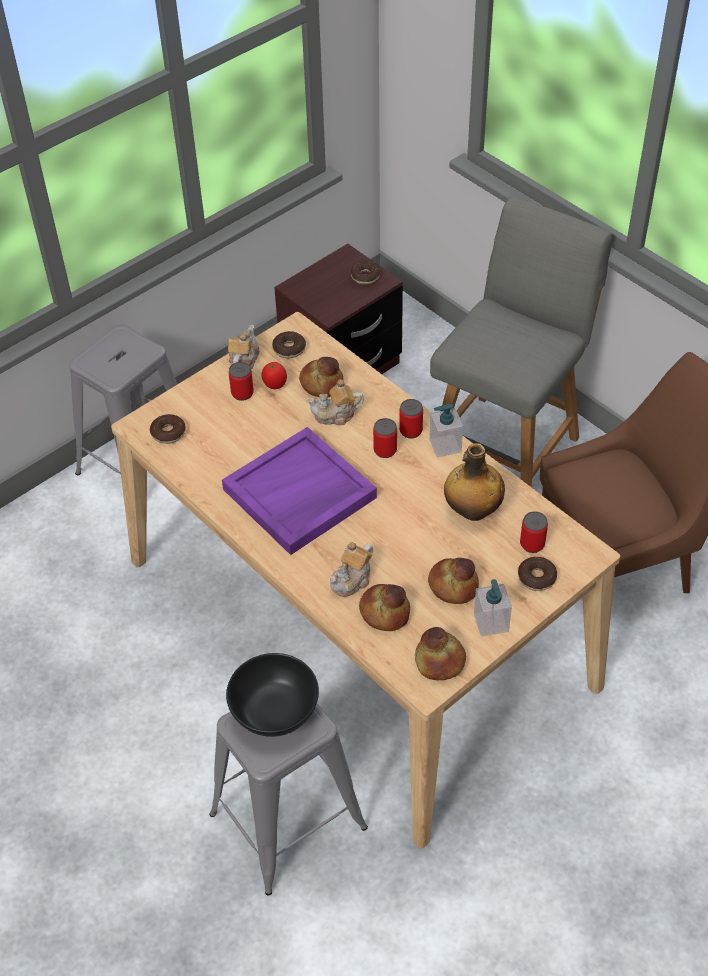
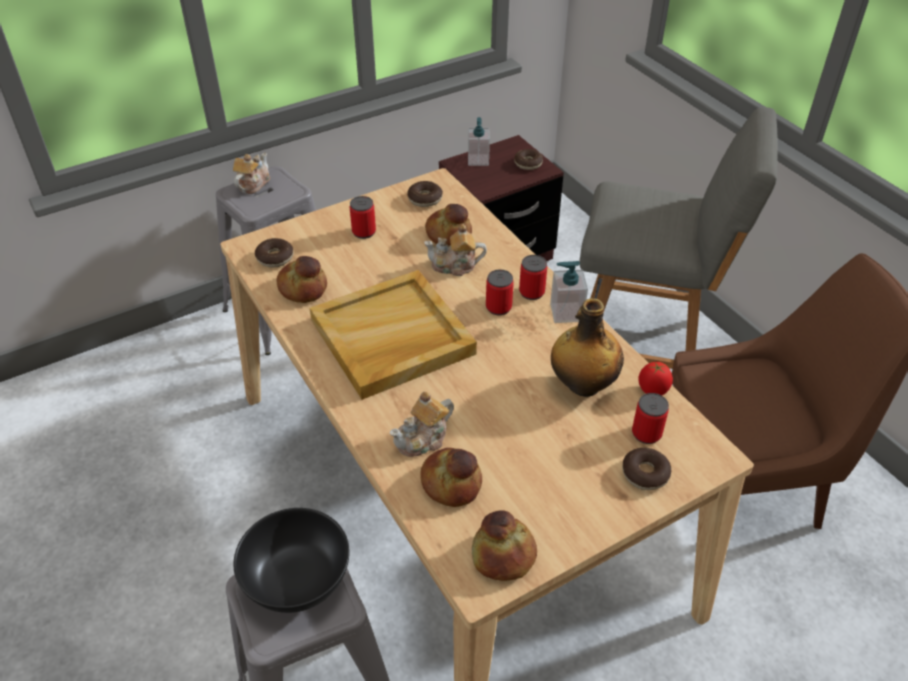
camera: 10 degrees right, 5 degrees down
purple tray [222,427,377,555] -> beige tray [310,270,477,400]
teapot [228,325,260,370] -> teapot moved to [233,153,270,194]
tomato [261,362,287,389] -> tomato moved to [638,362,673,395]
bread [428,558,479,604] -> bread moved to [277,256,327,303]
grey chair [430,196,613,487] -> grey chair turned 60 degrees clockwise [580,107,778,369]
soap dispenser [474,579,512,637] -> soap dispenser moved to [468,117,490,166]

